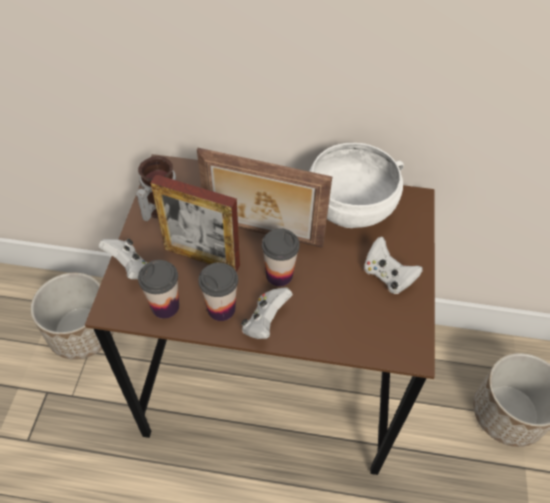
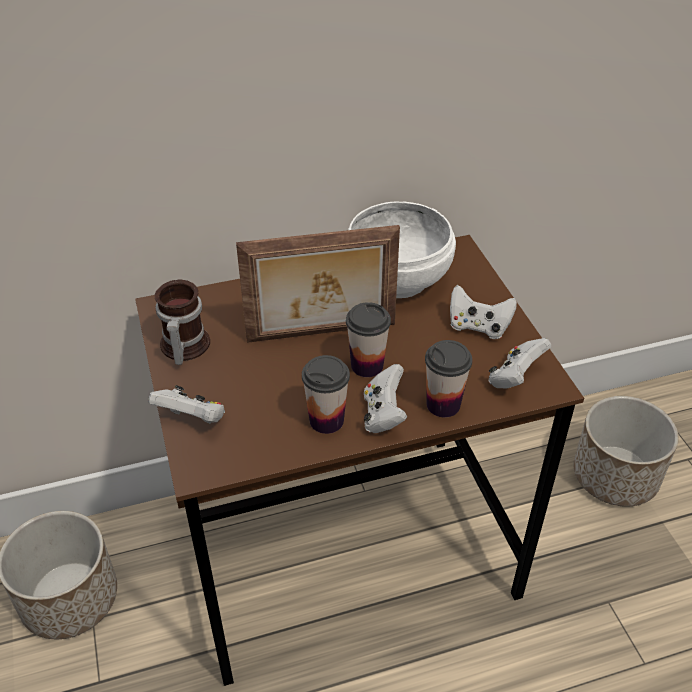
camera: 25 degrees left, 10 degrees down
cup [138,260,179,319] -> cup moved to [425,340,472,417]
picture frame [150,175,240,272] -> none
none -> white game controller [489,338,551,388]

